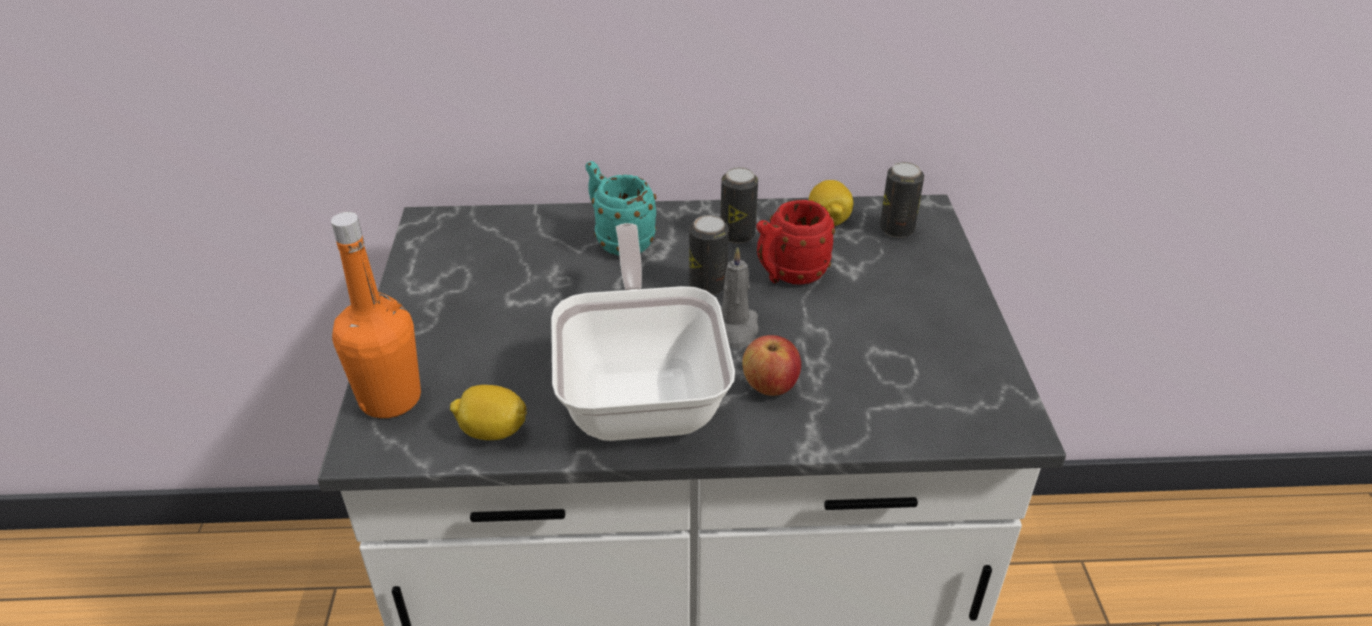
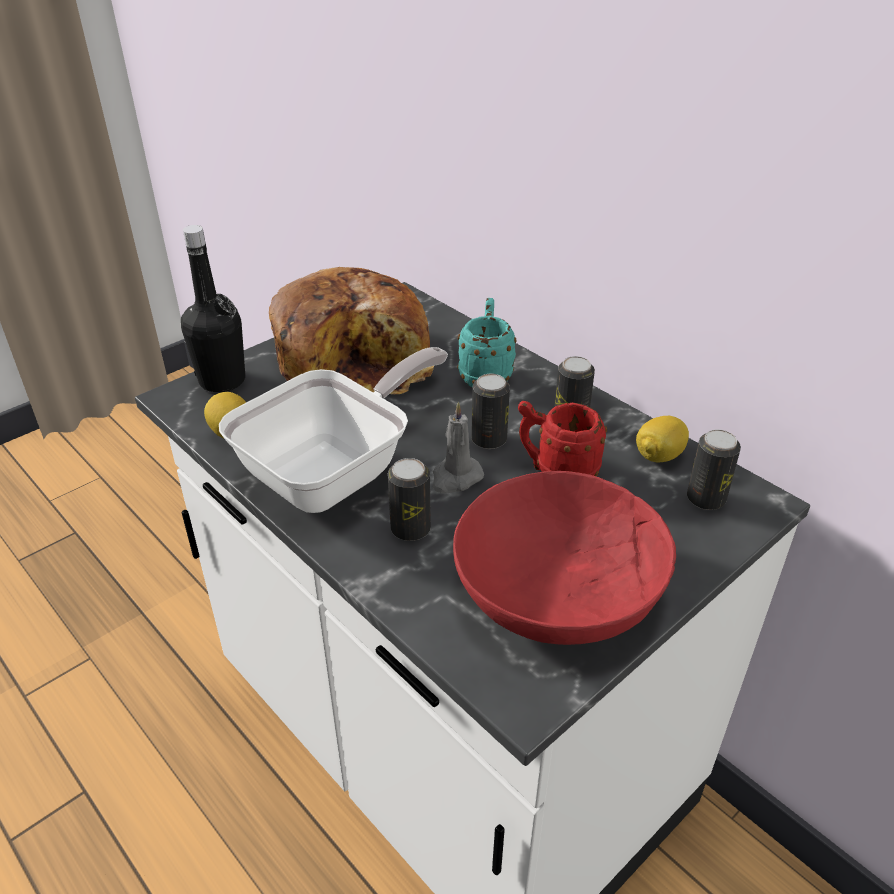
camera: 50 degrees right, 0 degrees up
orange bottle [331,212,421,418] -> black bottle [181,225,245,392]
apple [742,335,801,396] -> can [388,458,431,541]
none -> bread [269,267,434,395]
none -> red bowl [453,471,676,645]

